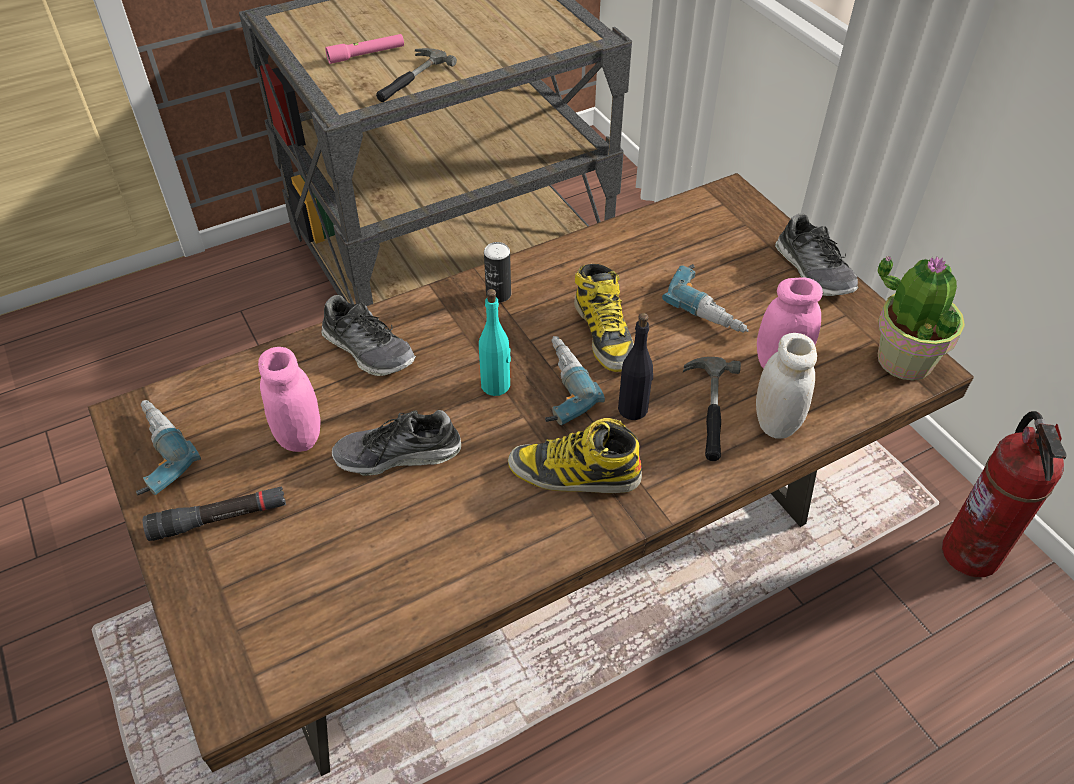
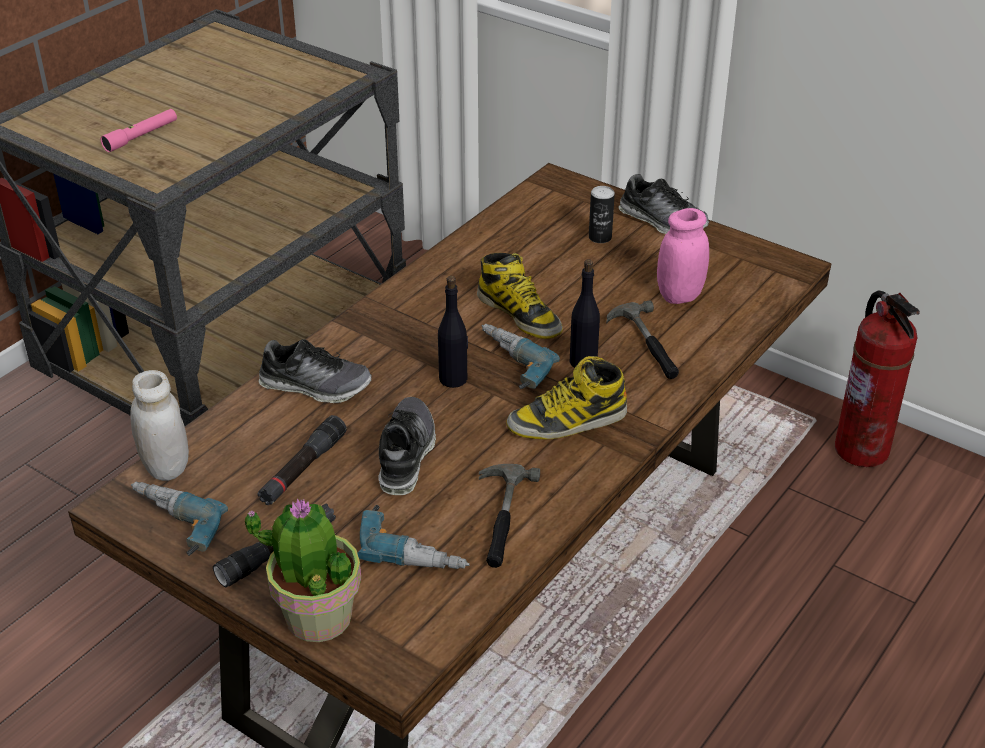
camera: 25 degrees left, 10 degrees down
pink jar [258,347,321,452] -> black flashlight [257,415,347,505]
shoe [332,410,461,476] -> shoe turned 135 degrees clockwise [378,397,436,495]
hammer [376,48,457,102] -> hammer moved to [479,464,540,568]
turquoise bottle [479,289,511,396] -> black bottle [438,276,468,388]
can [484,242,511,303] -> can moved to [589,186,615,243]
power drill [662,264,749,333] -> power drill moved to [357,505,470,569]
white jar [756,333,817,439] -> white jar moved to [130,370,189,481]
potted plant [878,256,965,380] -> potted plant moved to [245,498,361,642]

